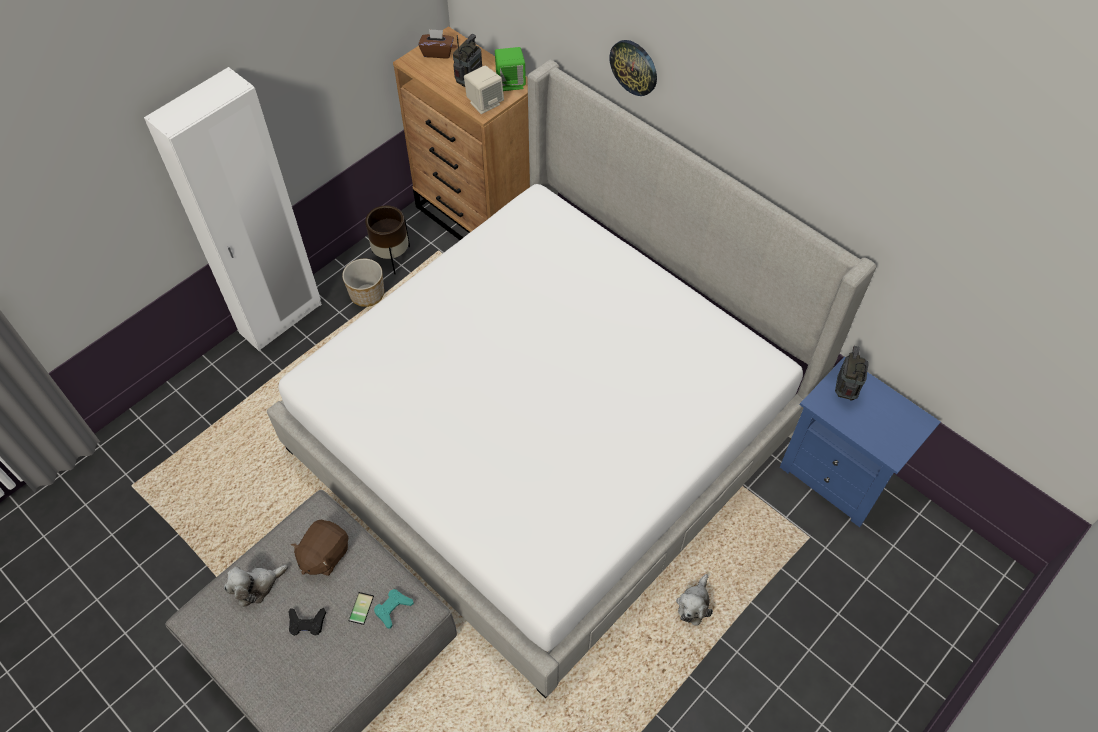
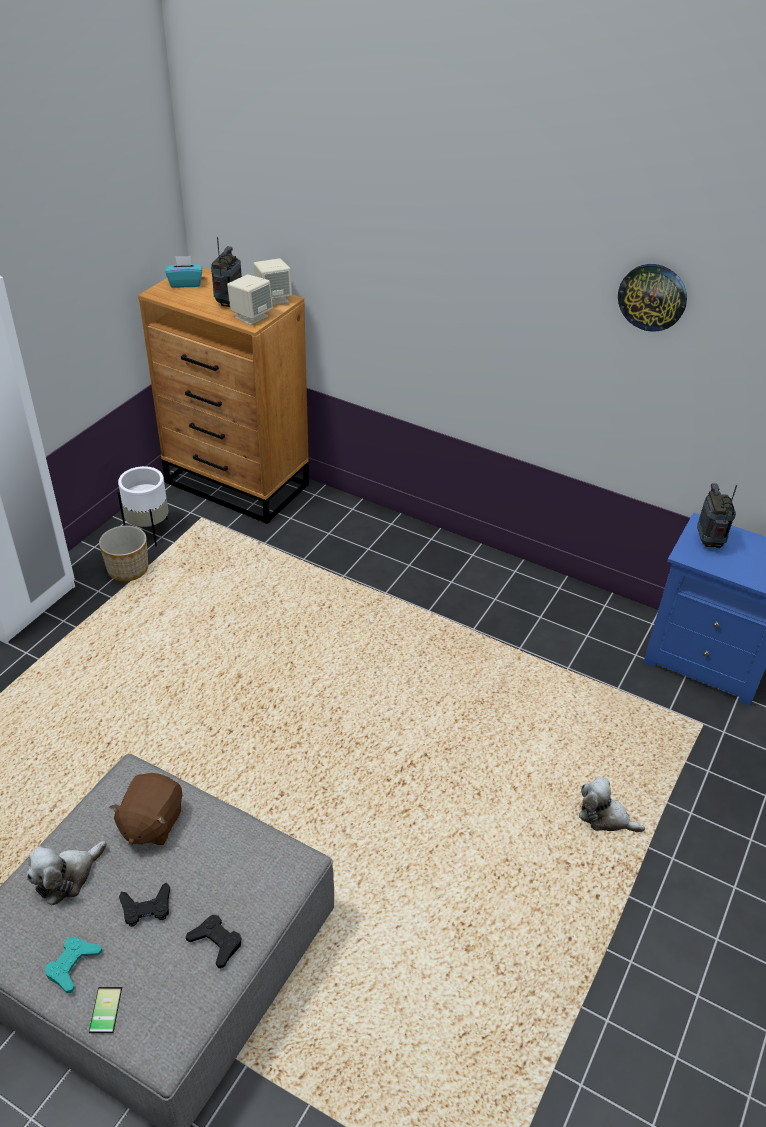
camera: 15 degrees left, 15 degrees down
bed [267,60,876,698] -> none
phone [349,592,374,625] -> phone moved to [89,987,122,1033]
brown planter [365,205,410,274] -> white planter [118,466,168,546]
turquoise game controller [374,589,414,629] -> turquoise game controller moved to [45,936,103,993]
brown tissue box [418,29,454,58] -> turquoise tissue box [165,256,202,288]
green speaker [495,47,526,91] -> beige speaker [254,258,292,305]
wall clock [609,40,657,96] -> wall clock moved to [618,264,687,332]
plush toy [676,574,713,626] -> plush toy turned 105 degrees clockwise [579,776,645,832]
none -> black game controller [186,915,242,968]

